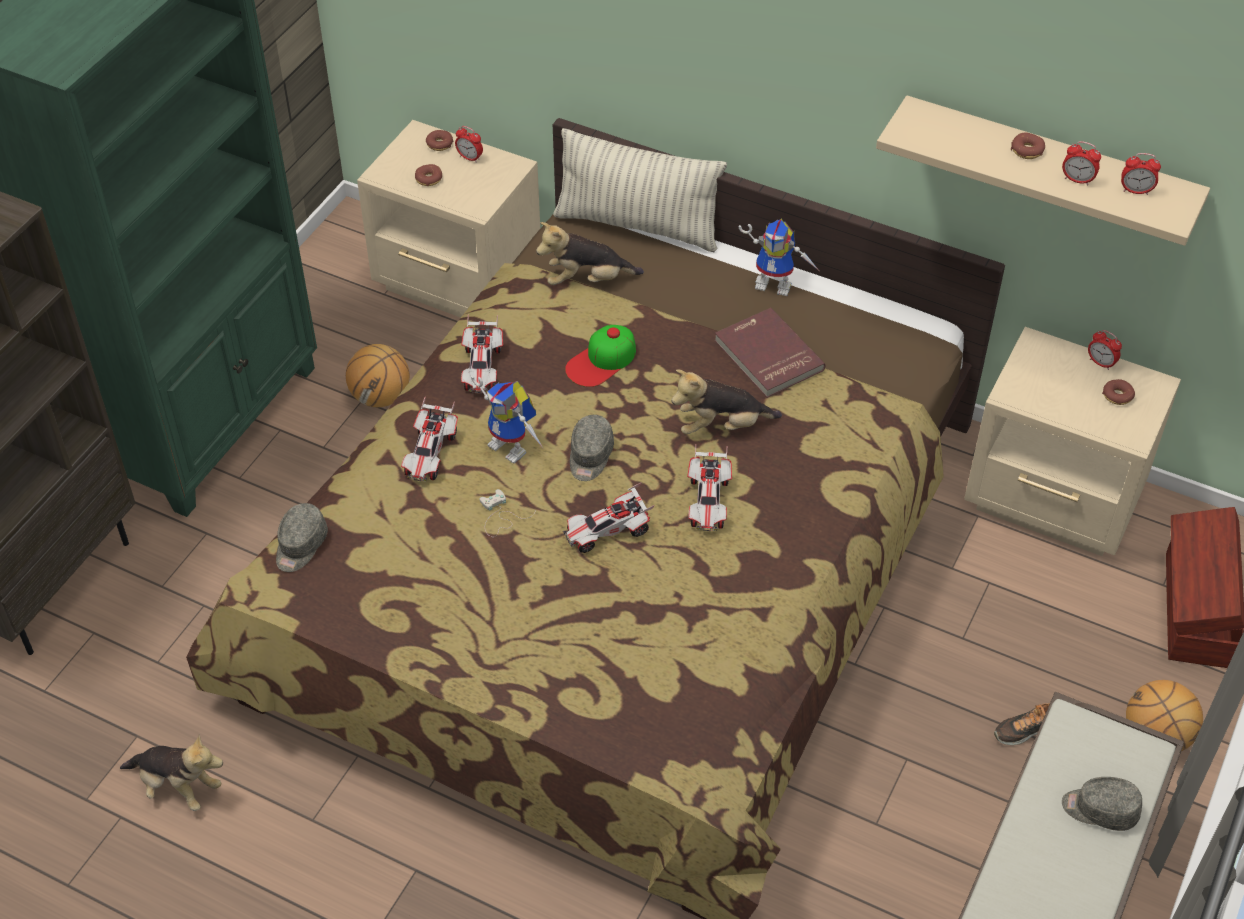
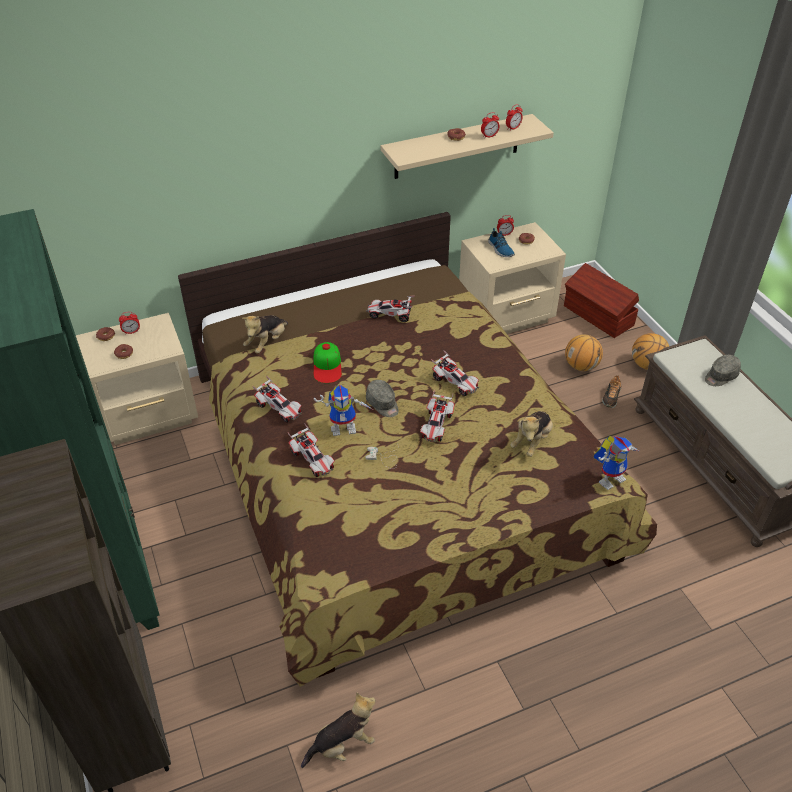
camera: 50 degrees left, 5 degrees down
grey cap [276,503,328,572] -> none
basketball [346,344,410,407] -> basketball moved to [565,334,603,371]
pillow [553,128,727,252] -> none
plush toy [671,369,782,434] -> plush toy moved to [511,411,553,457]
red book [714,308,826,398] -> toy car [366,296,414,322]
toy robot [739,218,818,296] -> toy robot moved to [594,436,639,490]
none -> shoe [488,228,515,257]

